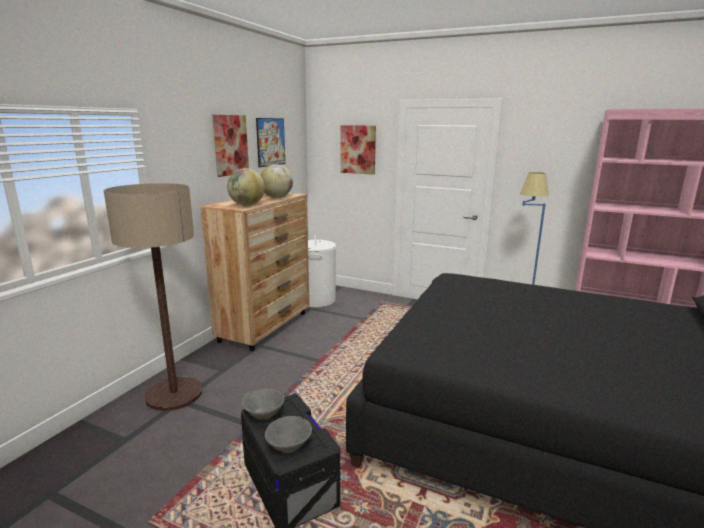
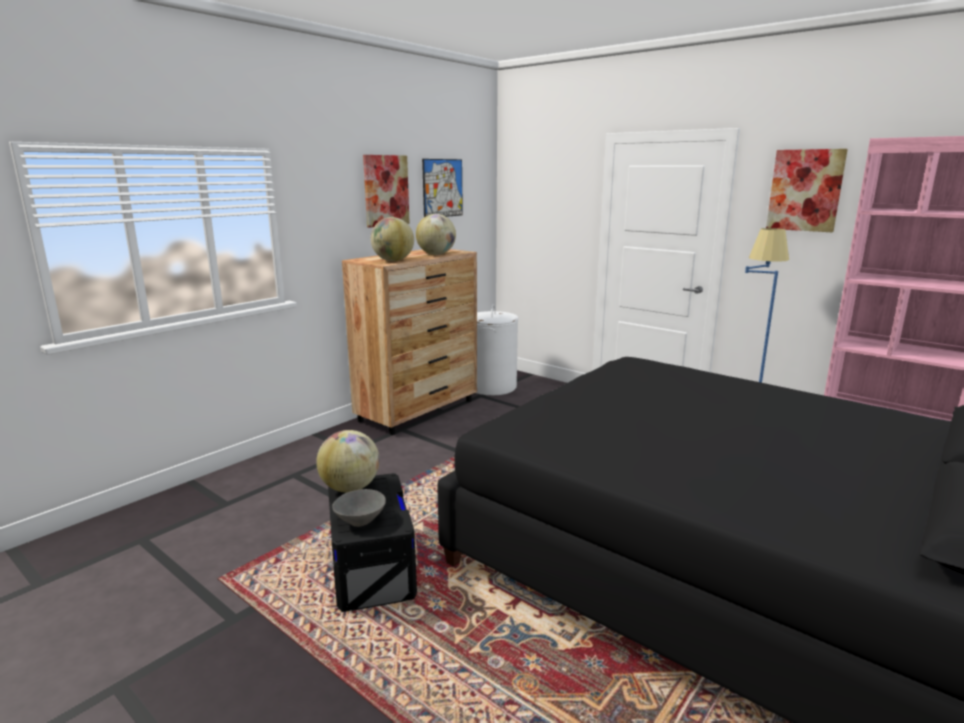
camera: 15 degrees right, 0 degrees up
floor lamp [104,183,202,411] -> none
grey bowl [242,389,284,420] -> globe [316,430,380,492]
picture [340,125,376,175] -> picture moved to [766,149,848,232]

